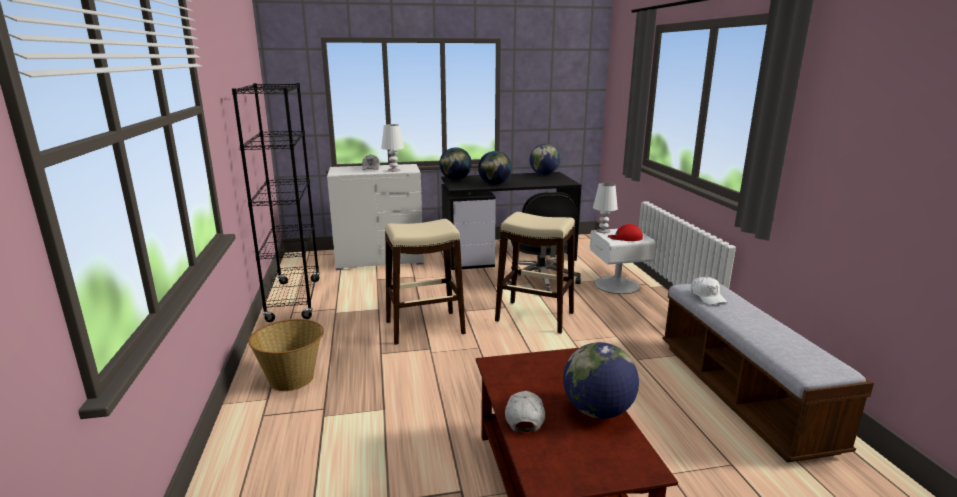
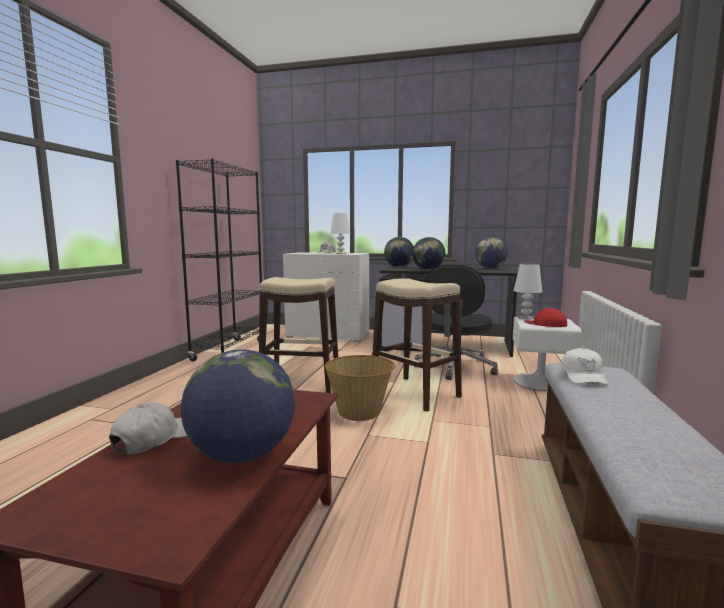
camera: 25 degrees right, 10 degrees down
basket [248,319,324,391] -> basket moved to [325,355,395,421]

